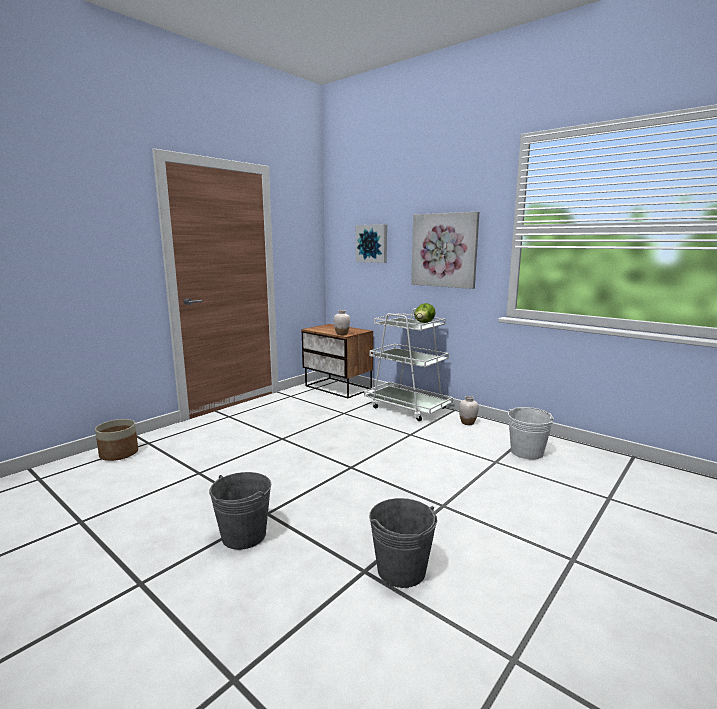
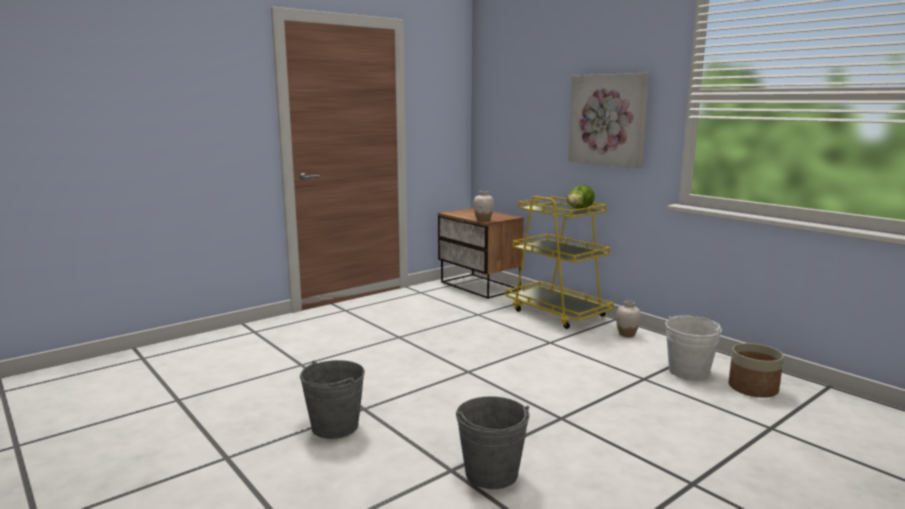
camera: 10 degrees right, 0 degrees up
planter [95,419,138,461] -> planter moved to [729,343,784,397]
picture [356,224,387,263] -> none
white cart [364,308,453,421] -> yellow cart [505,196,614,329]

